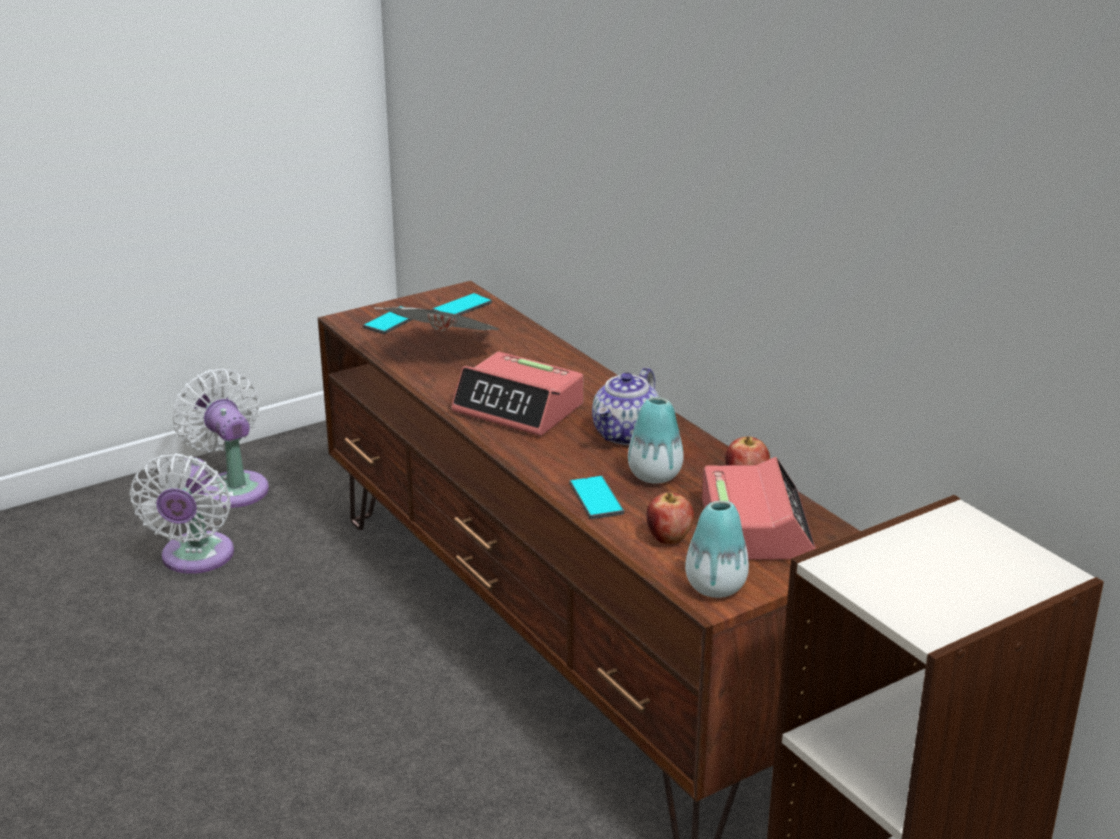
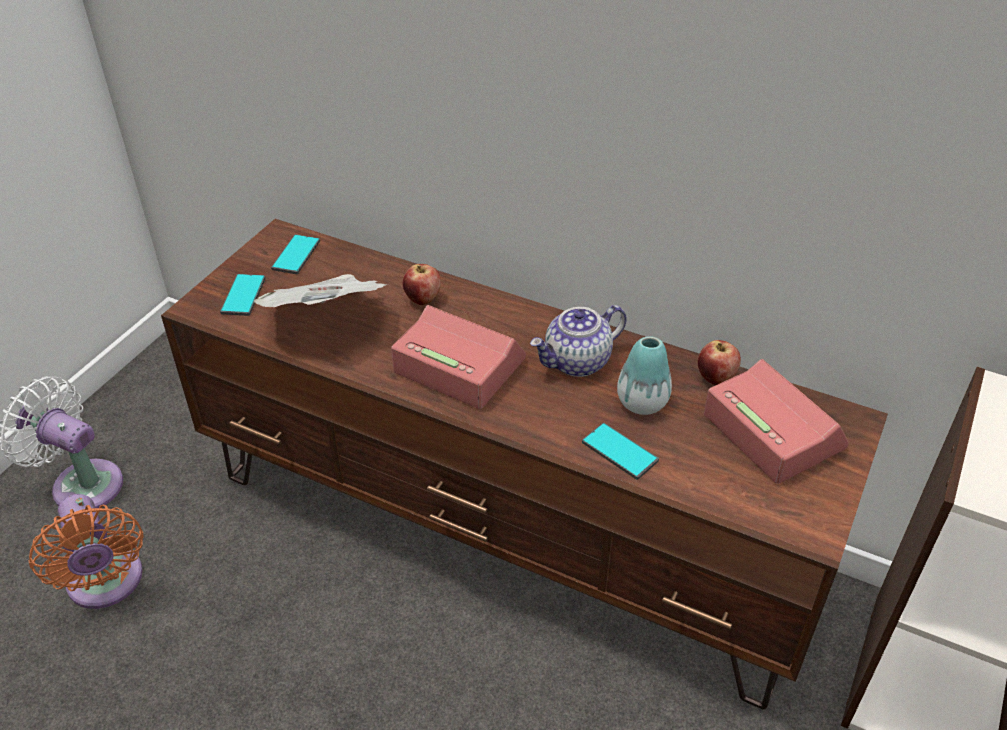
camera: 30 degrees left, 15 degrees up
white fan [130,453,234,574] -> orange fan [28,494,144,609]
alarm clock [451,352,583,436] -> alarm clock turned 150 degrees counterclockwise [391,305,526,409]
teapot [592,367,660,445] -> teapot turned 60 degrees clockwise [530,305,627,377]
apple [646,492,694,544] -> apple moved to [403,264,441,305]
vase [685,501,749,598] -> none

